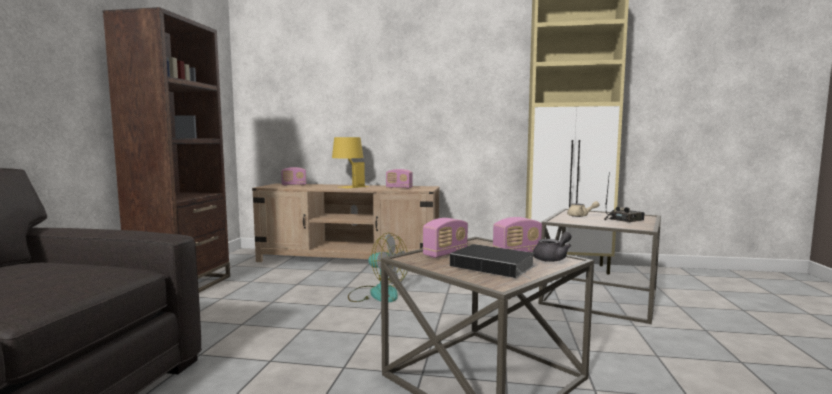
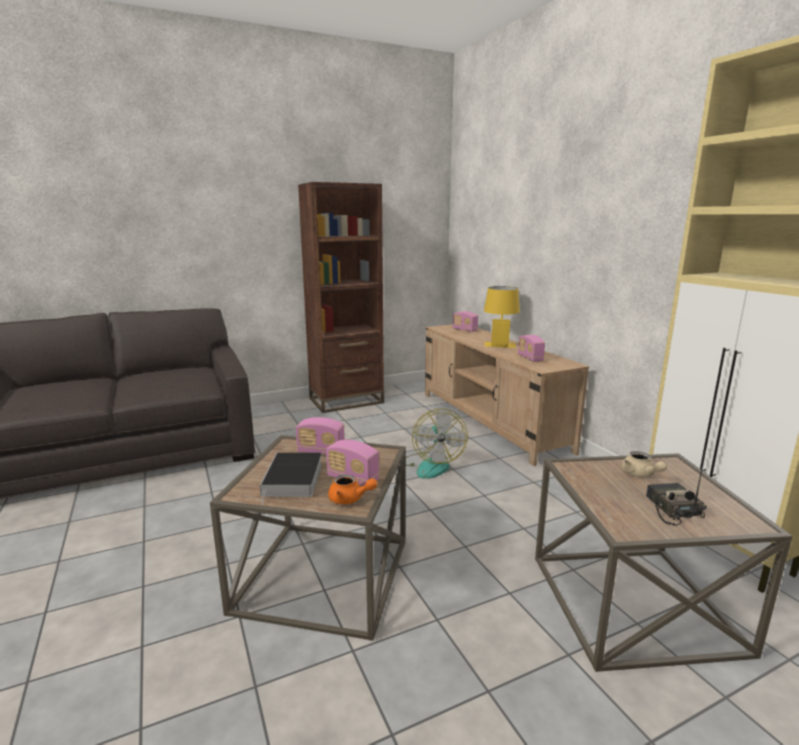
camera: 55 degrees right, 10 degrees up
grey teapot [533,232,572,262] -> orange teapot [328,474,377,504]
radio [604,178,645,222] -> radio turned 120 degrees counterclockwise [646,449,707,525]

